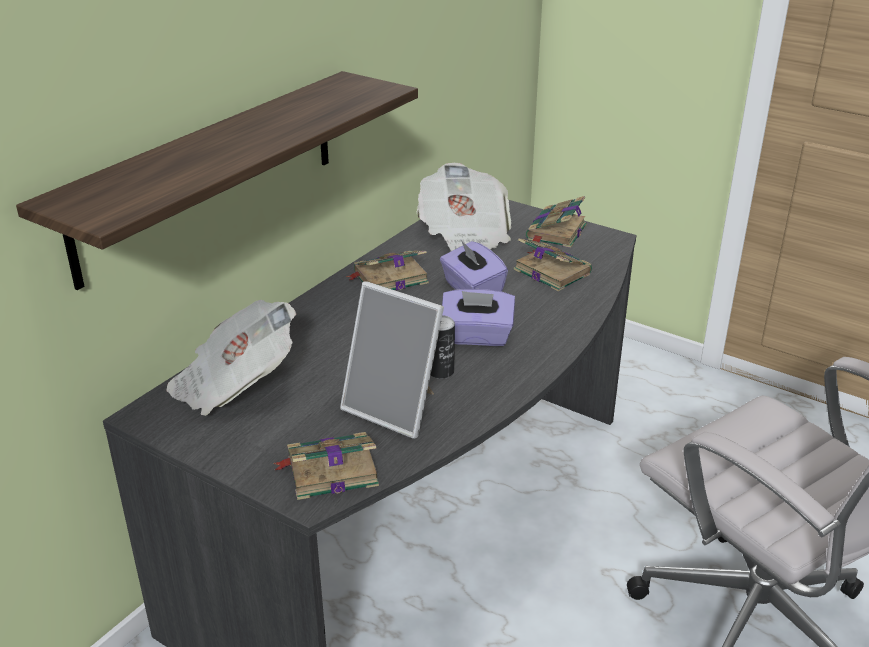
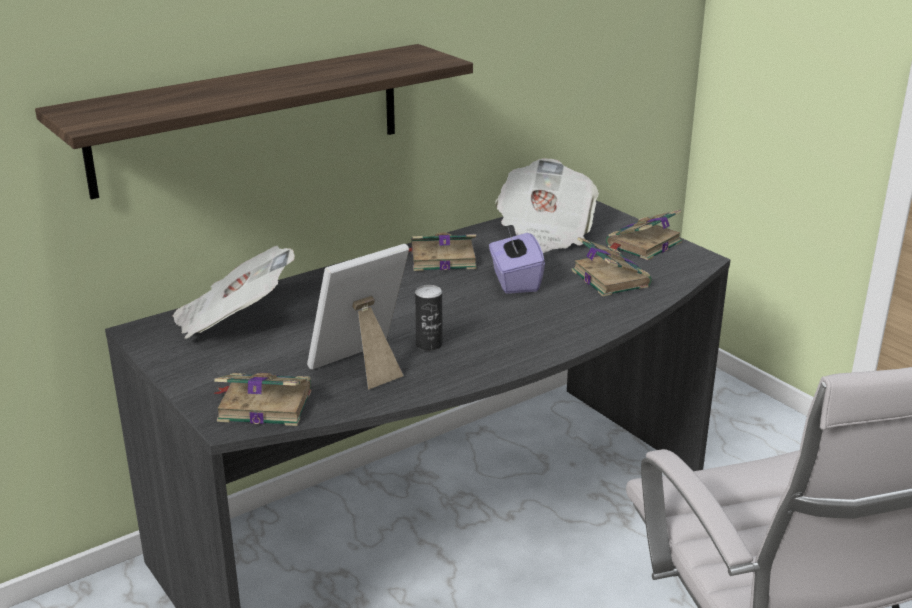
camera: 20 degrees right, 5 degrees down
picture frame [340,281,444,439] -> picture frame turned 90 degrees clockwise [307,244,409,389]
purple tissue box [442,289,515,346] -> none

